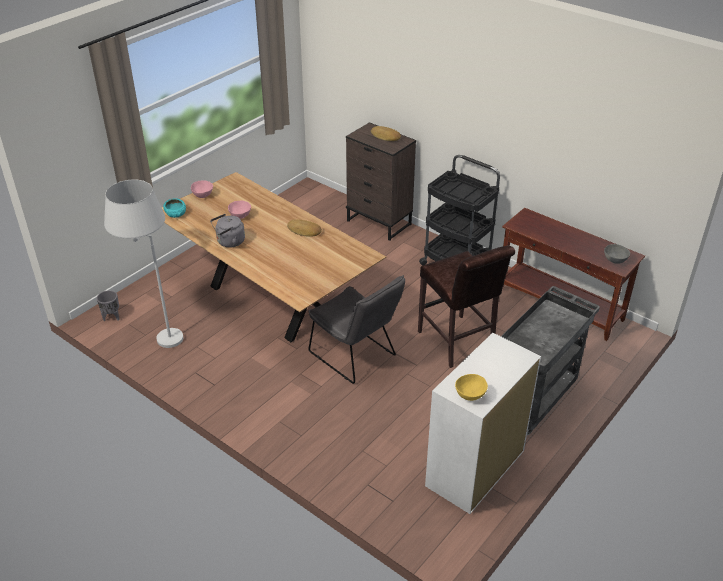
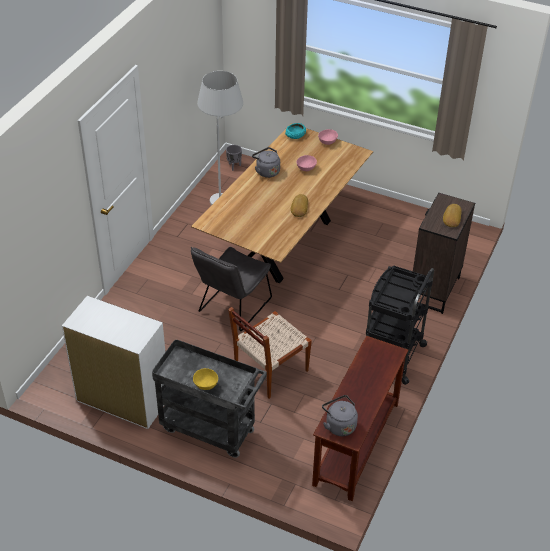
camera: 75 degrees right, 5 degrees up
brown stool [418,246,515,368] -> chair [228,307,312,399]
yellow bowl [455,374,488,401] -> yellow bowl moved to [193,368,218,390]
grey bowl [604,244,630,264] -> grey kettle [322,395,358,436]

